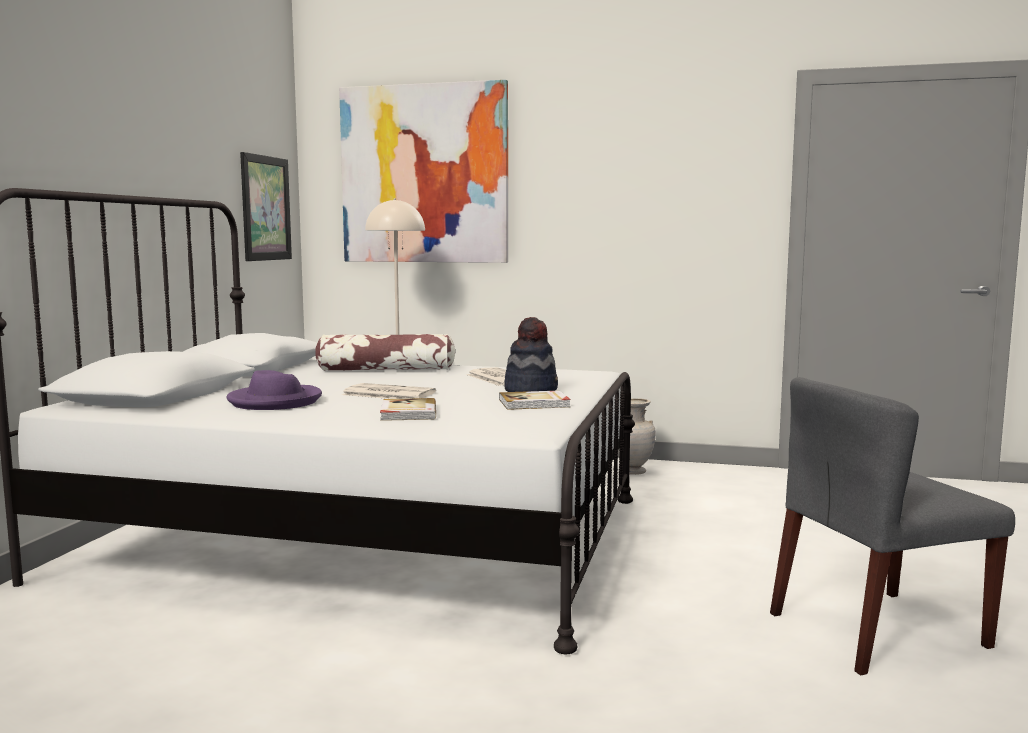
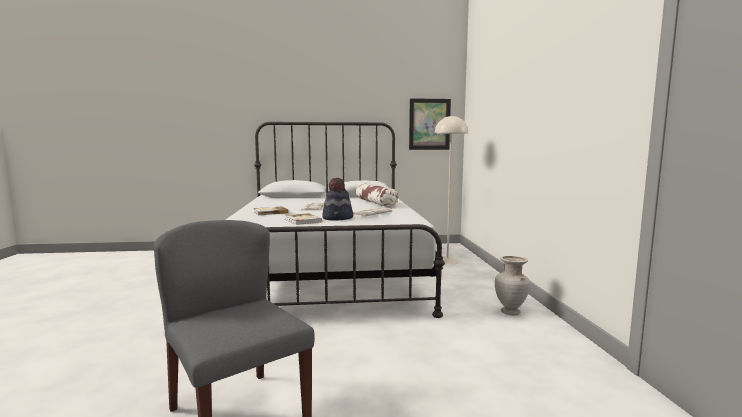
camera: 70 degrees right, 0 degrees up
purple hat [227,370,322,410] -> none
picture [339,80,508,263] -> none

